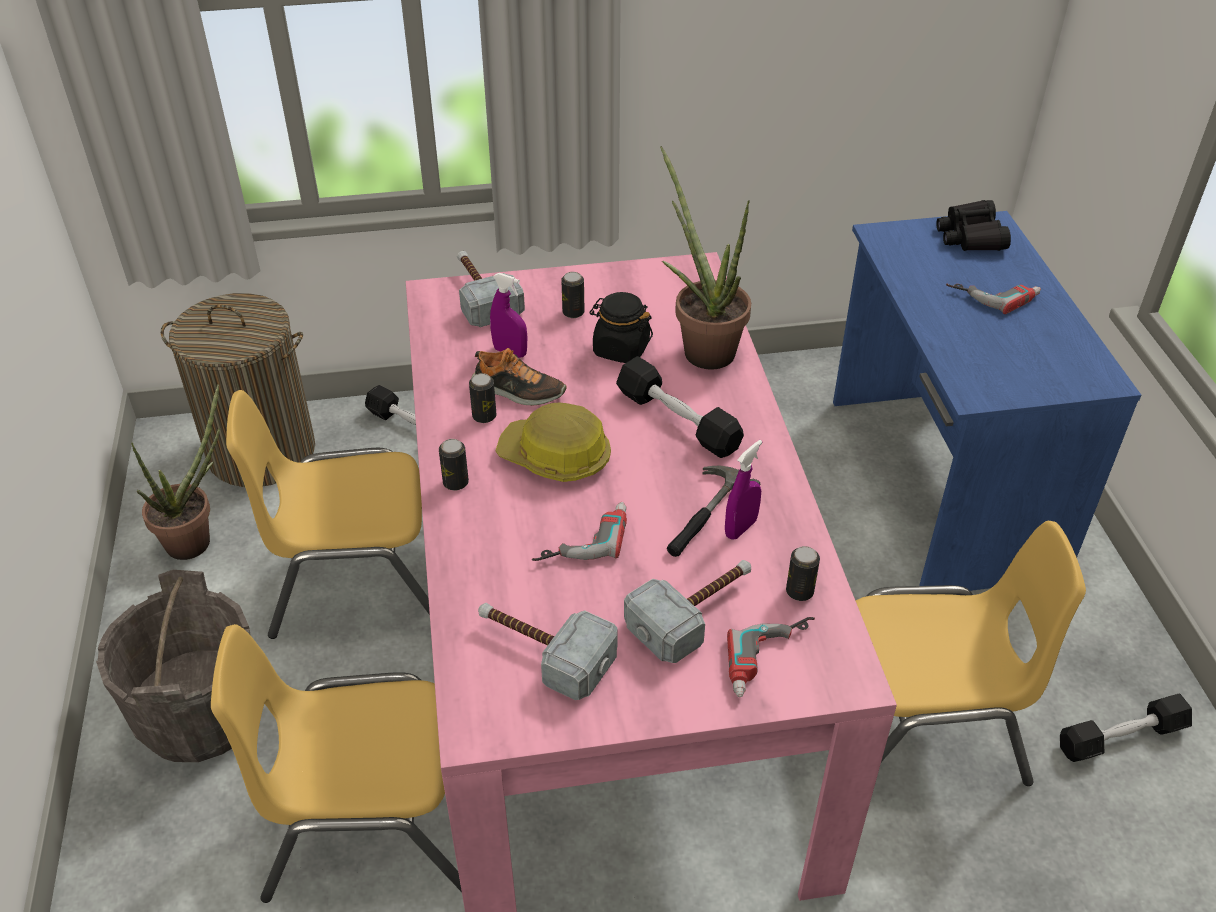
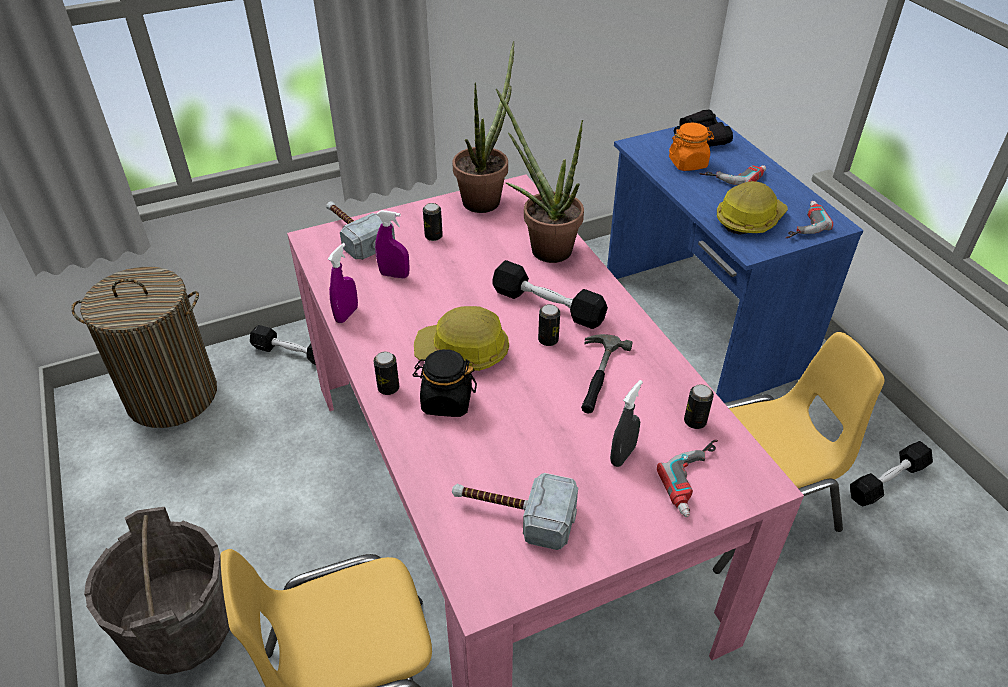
camera: 15 degrees left, 0 degrees up
potted plant [131,384,220,560] -> potted plant moved to [452,41,514,213]
yellow chair [226,390,430,639] -> none
can [469,373,496,423] -> can moved to [538,304,560,346]
shoe [472,348,566,406] -> none
power drill [532,502,627,561] -> power drill moved to [786,201,833,238]
black jar [589,292,653,363] -> black jar moved to [413,349,477,417]
hammer [624,560,751,663] -> grey spray bottle [610,380,643,467]
purple spray bottle [725,440,762,540] -> purple spray bottle moved to [328,243,358,323]
none -> orange jar [669,122,714,171]
none -> hard hat [717,181,788,235]

